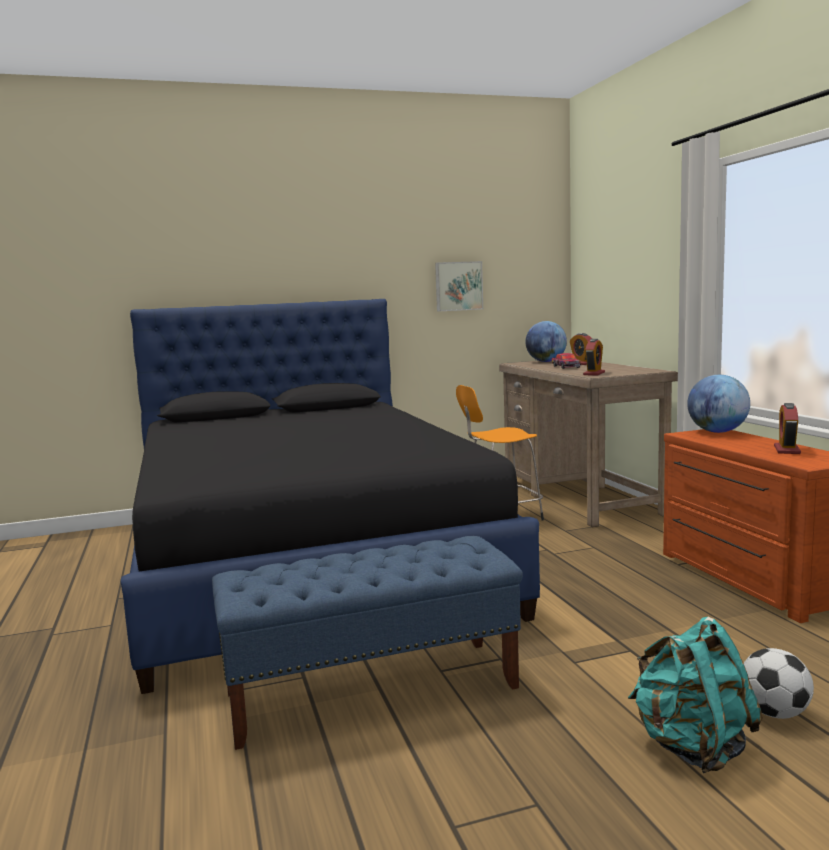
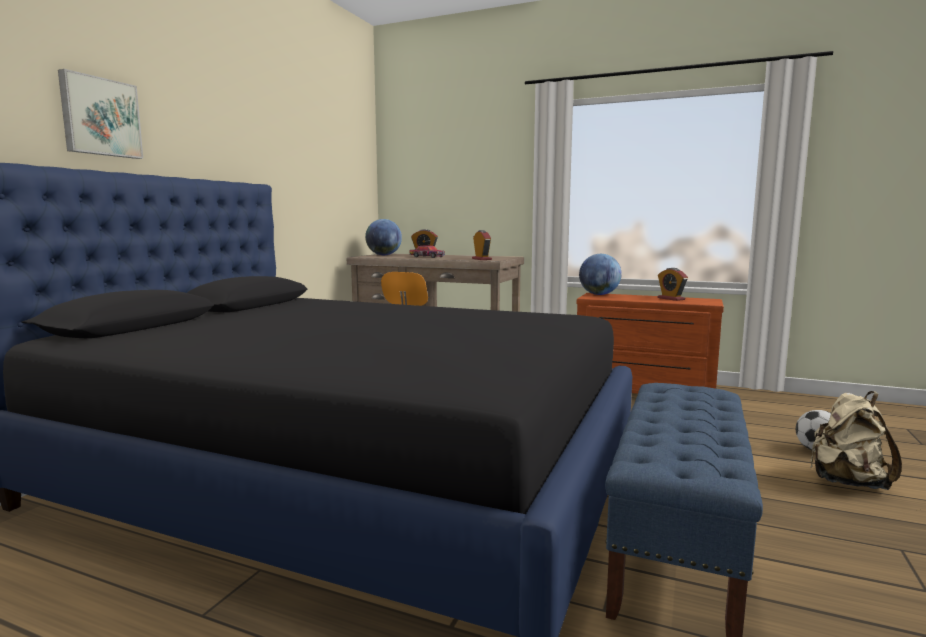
camera: 50 degrees left, 0 degrees up
picture [435,261,483,311] -> picture moved to [58,69,143,159]
turquoise backpack [628,617,763,773] -> beige backpack [810,391,902,490]

